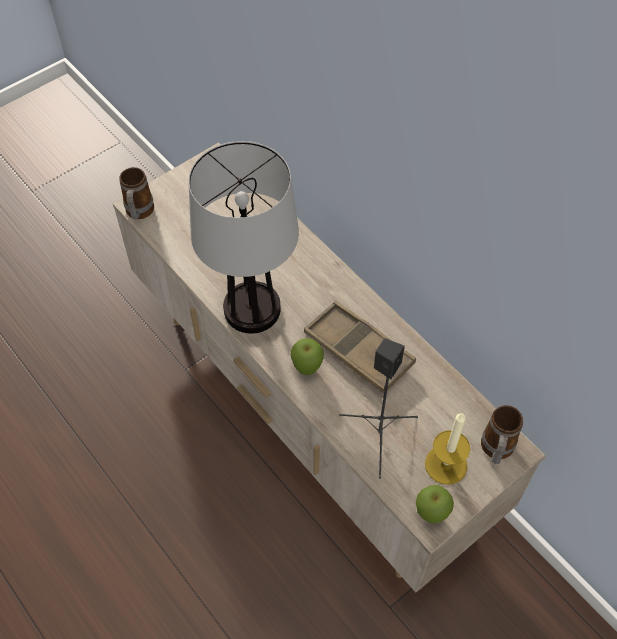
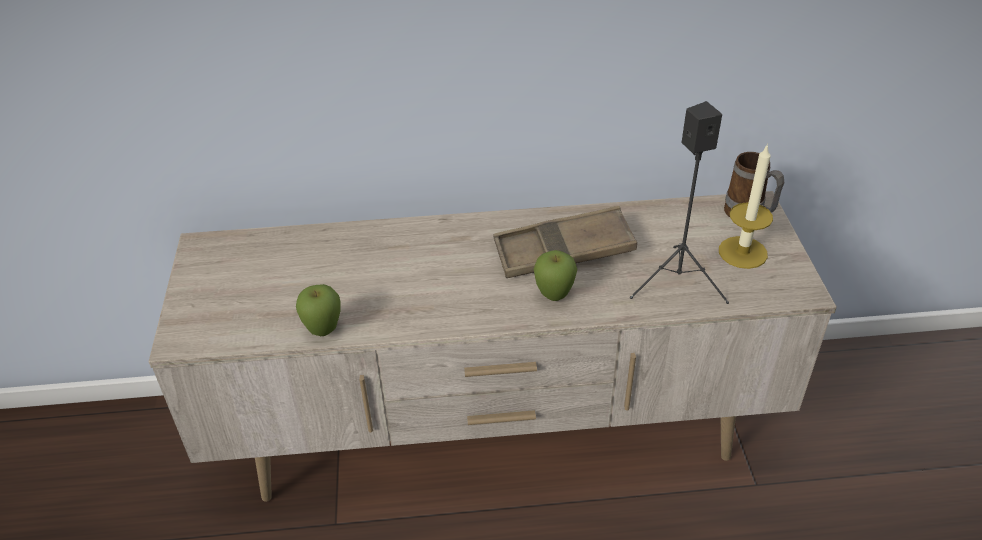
camera: 55 degrees left, 15 degrees down
mug [120,167,154,219] -> none
table lamp [189,141,299,334] -> none
apple [416,485,454,523] -> apple moved to [296,284,340,336]

